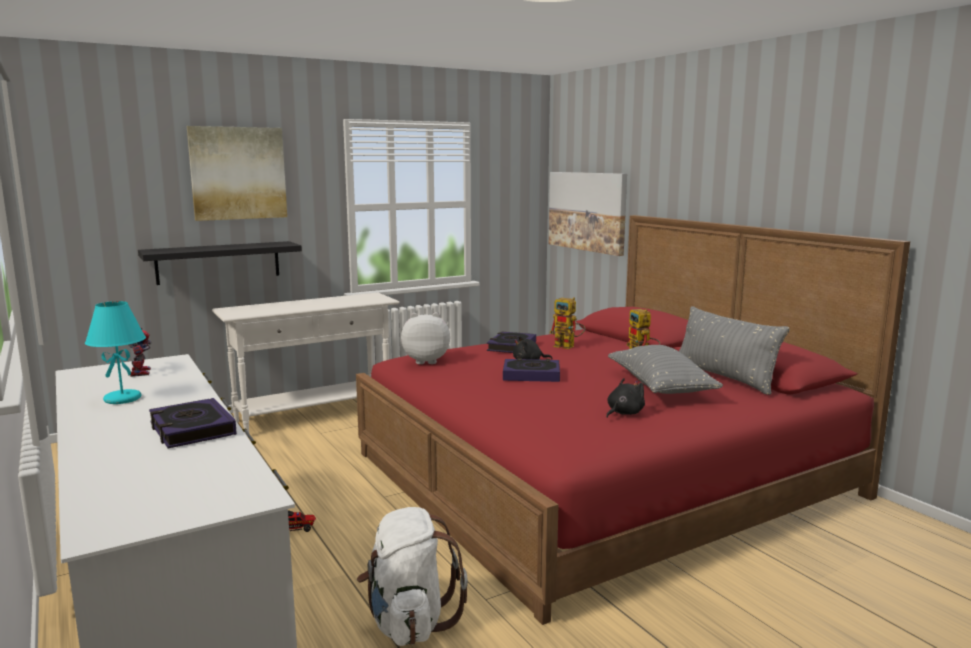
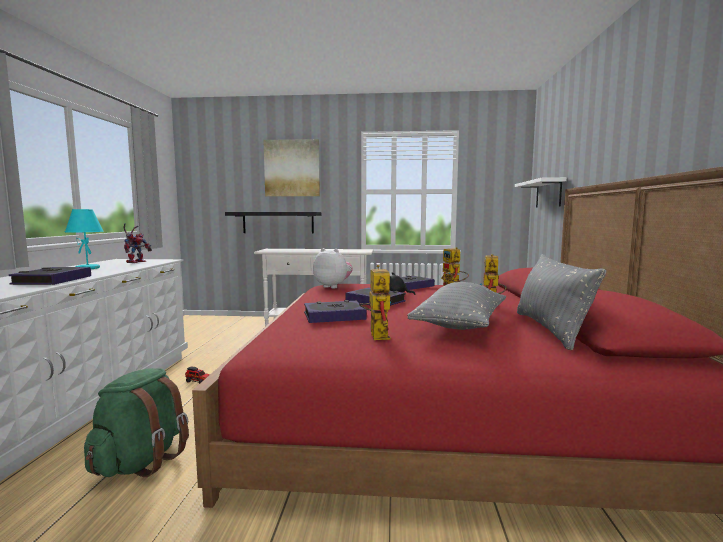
camera: 35 degrees right, 5 degrees down
white backpack [357,507,468,646] -> green backpack [84,368,189,477]
picture [549,172,627,256] -> white shelf [515,177,567,207]
black plush toy [606,378,645,418] -> toy robot [359,265,391,340]
none -> book [304,300,367,323]

